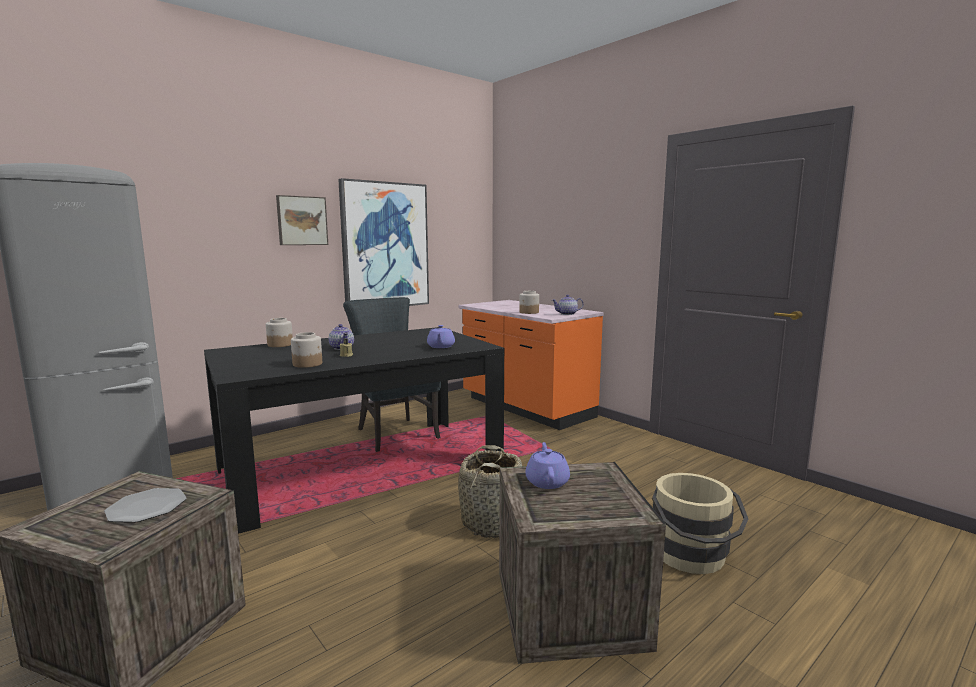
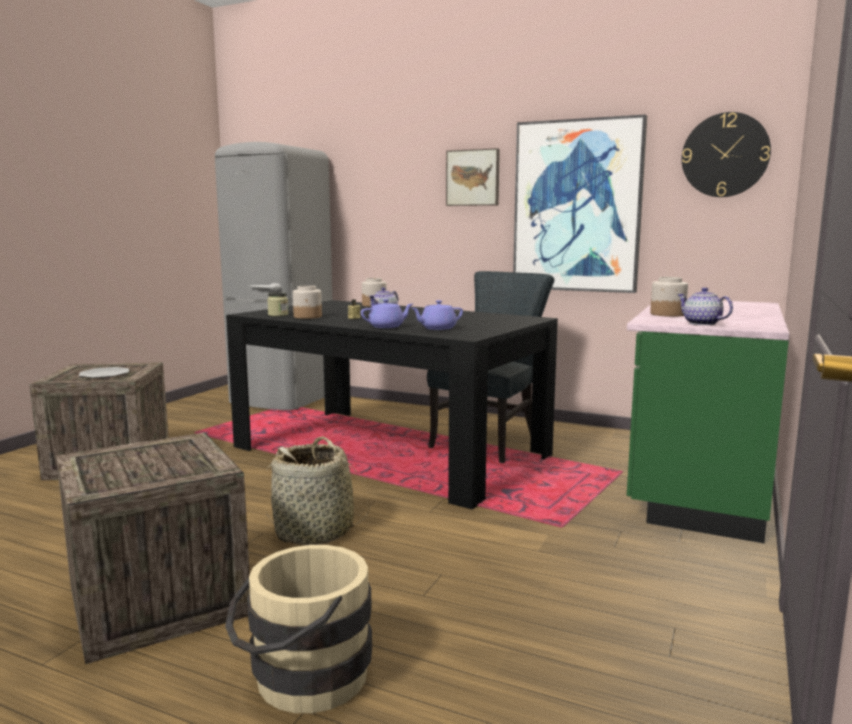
camera: 65 degrees right, 0 degrees up
orange counter [458,300,604,430] -> green counter [627,301,789,543]
purple teapot [525,442,570,489] -> purple teapot moved to [361,299,413,328]
none -> jar [267,293,288,316]
none -> wall clock [682,112,771,197]

